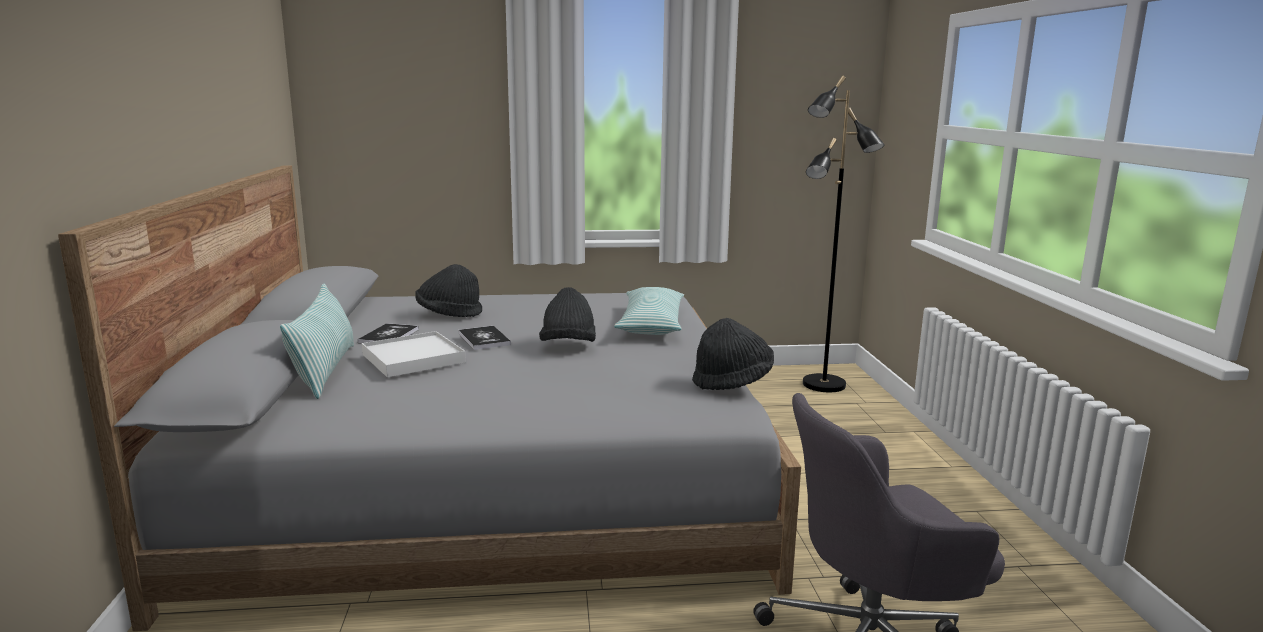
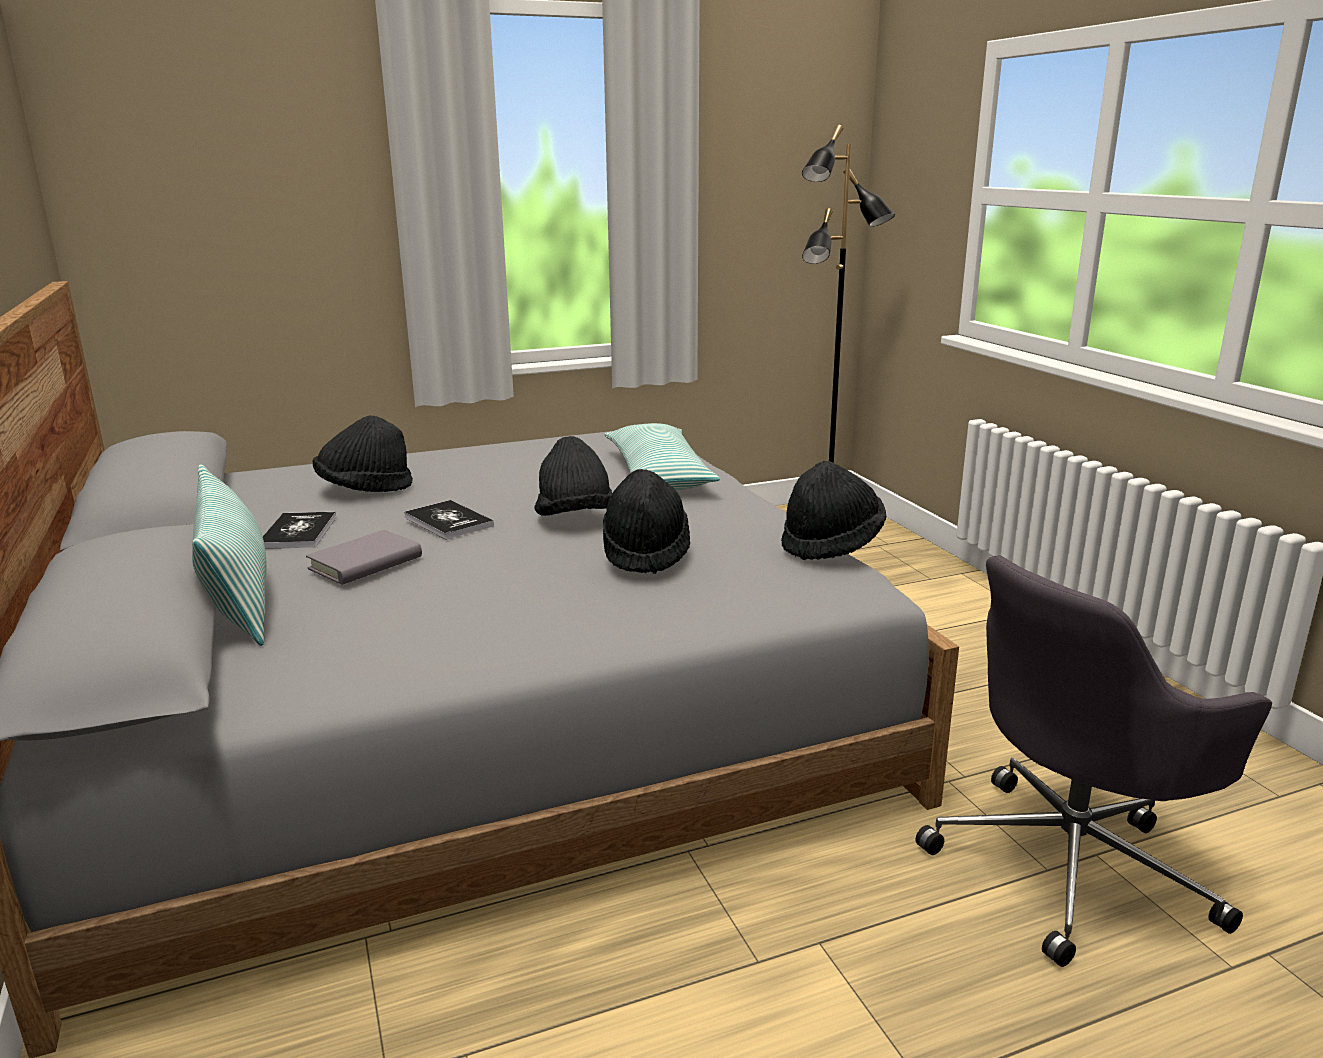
camera: 15 degrees left, 5 degrees up
white tray [362,331,466,377] -> grey book [306,530,422,585]
none -> black hat [603,469,690,574]

